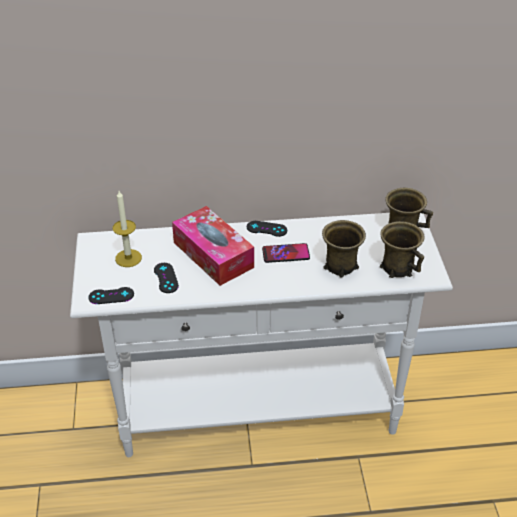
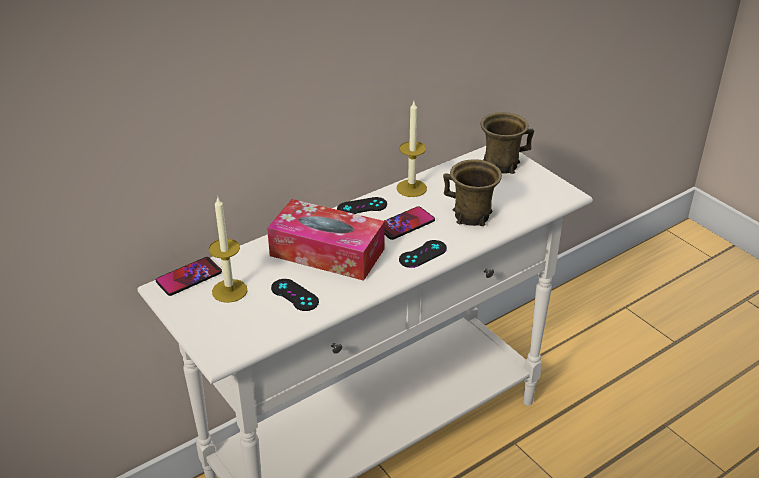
camera: 30 degrees left, 5 degrees down
black game controller [88,287,134,304] -> black game controller moved to [399,240,447,268]
brown mug [380,221,425,278] -> none
none -> phone [156,257,222,296]
none -> candle [397,102,427,197]

